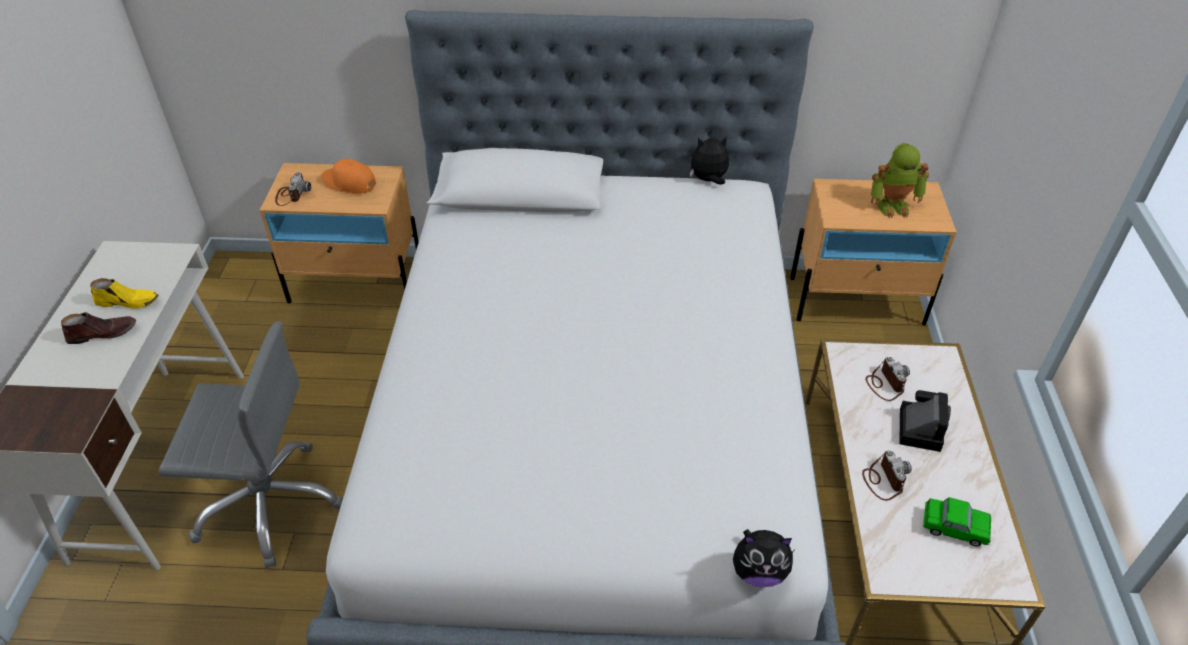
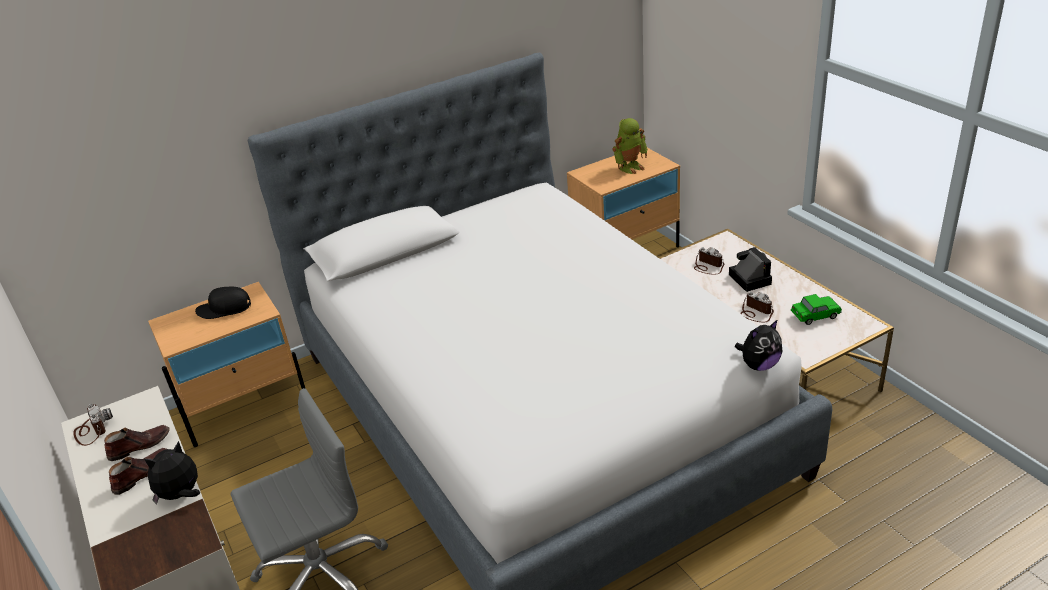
camera: 30 degrees left, 10 degrees down
yellow shoe [90,278,158,309] -> brown shoe [104,425,170,461]
camera [275,172,311,206] -> camera moved to [73,404,113,446]
orange cap [321,159,376,194] -> black cap [195,287,251,319]
plush toy [690,136,729,185] -> plush toy moved to [145,441,200,505]

